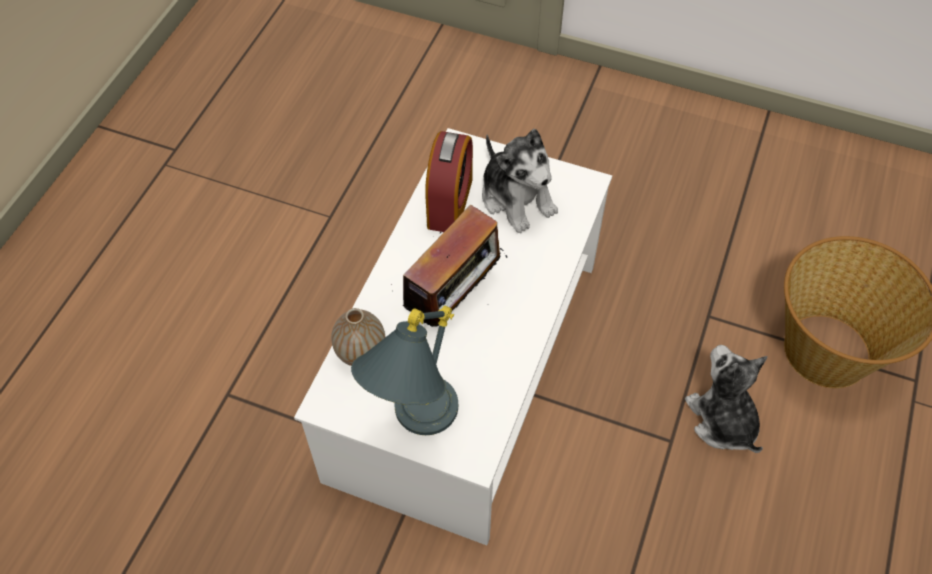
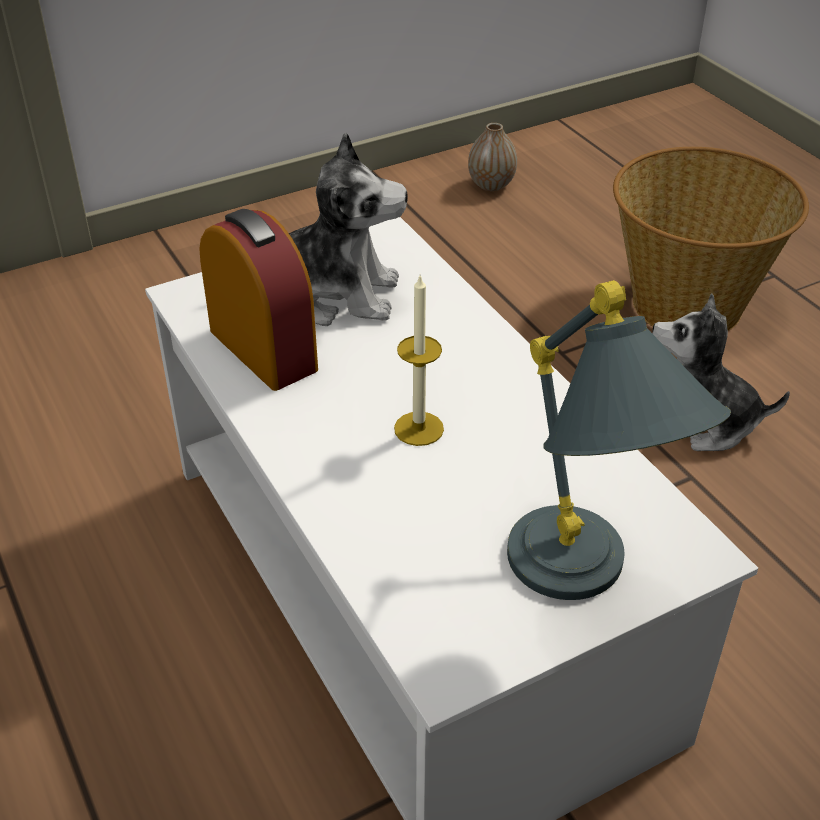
camera: 50 degrees left, 15 degrees down
vase [331,308,385,366] -> vase moved to [468,123,517,191]
radio [391,205,507,327] -> candle [394,276,444,446]

